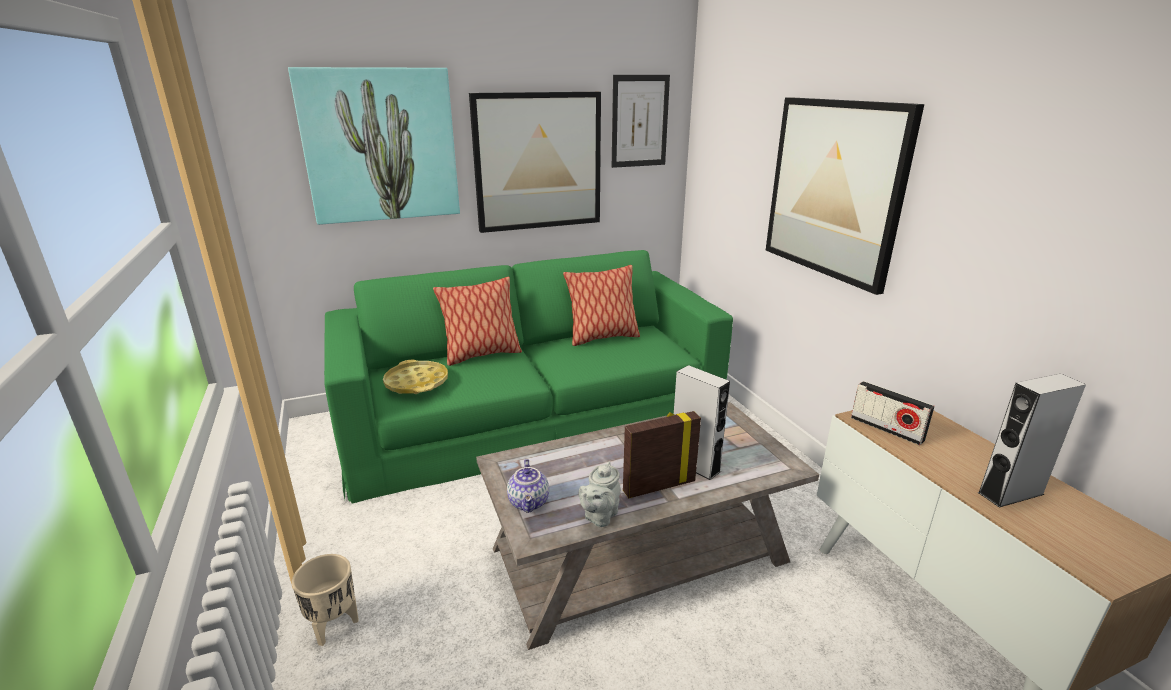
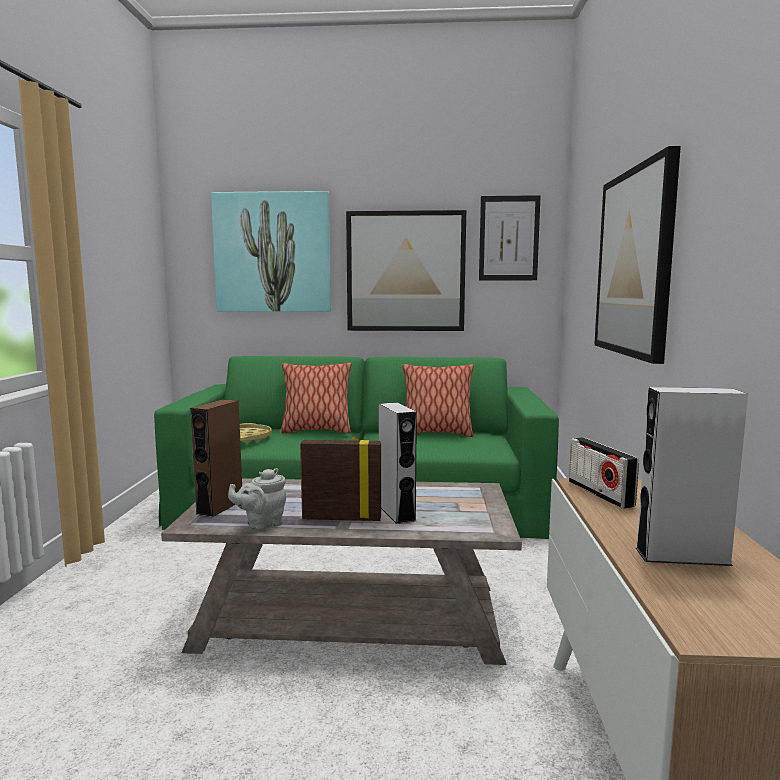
camera: 25 degrees right, 15 degrees down
beige planter [292,554,358,646] -> none
teapot [507,459,549,513] -> brown speaker [190,399,242,517]

